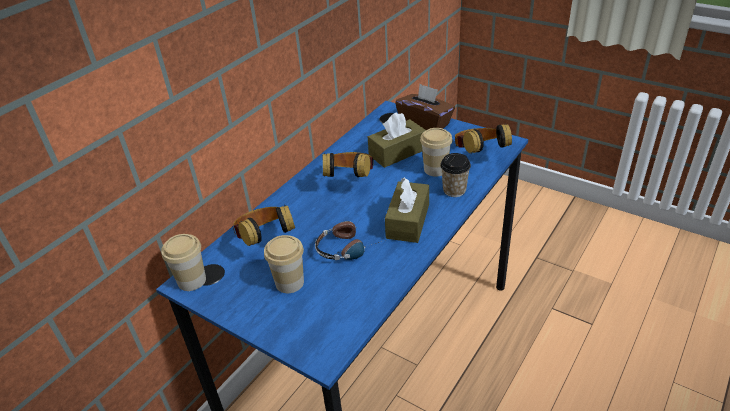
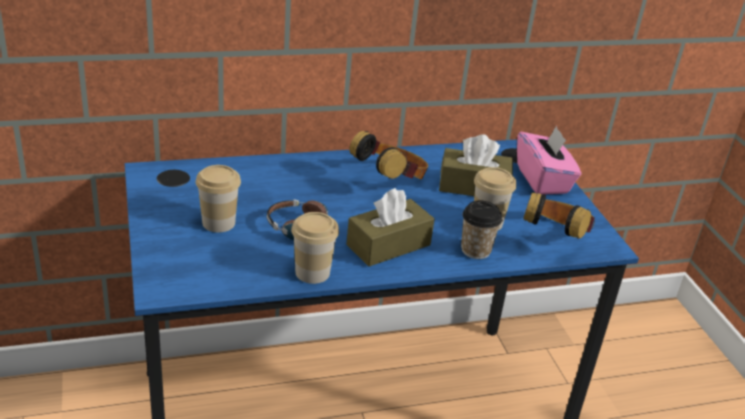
camera: 35 degrees right, 5 degrees down
cup [161,234,206,291] -> cup moved to [291,212,339,284]
headphones [233,205,295,246] -> none
brown tissue box [395,84,455,130] -> pink tissue box [517,125,581,194]

